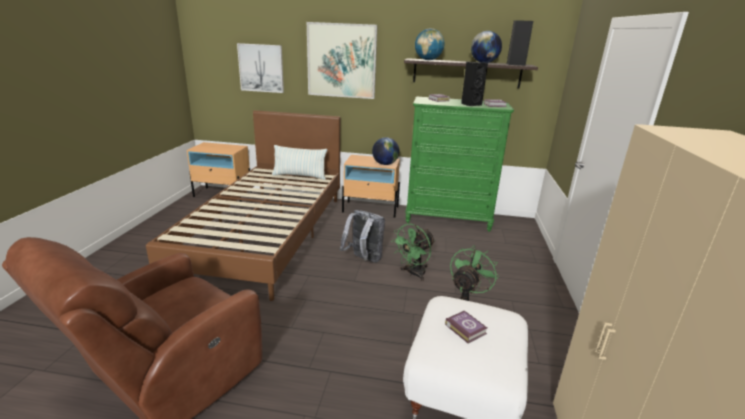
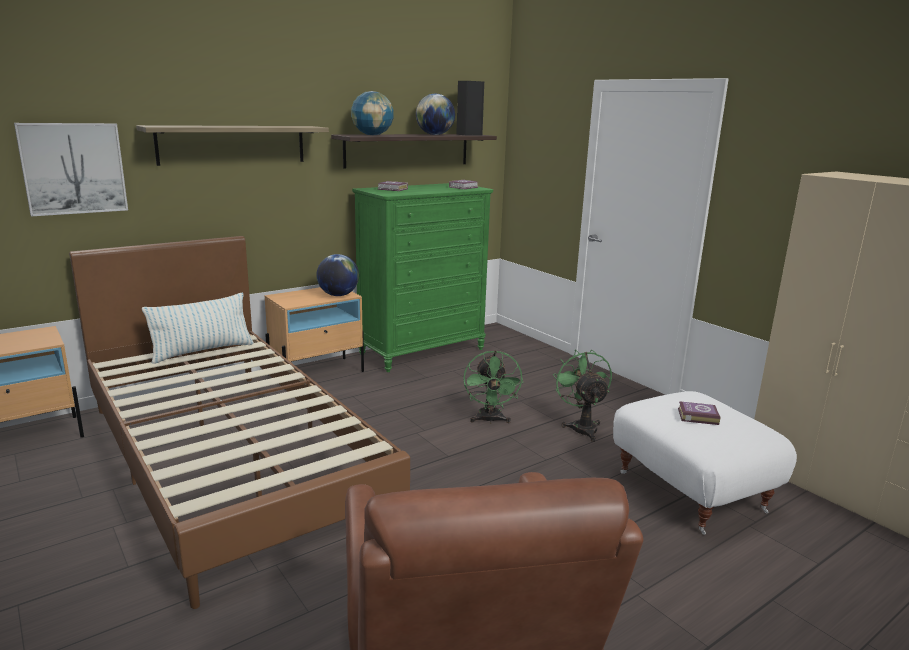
camera: 45 degrees left, 5 degrees down
picture [307,22,378,99] -> shelf [136,125,329,166]
grey backpack [340,210,385,262] -> none
black speaker [461,62,488,106] -> none

